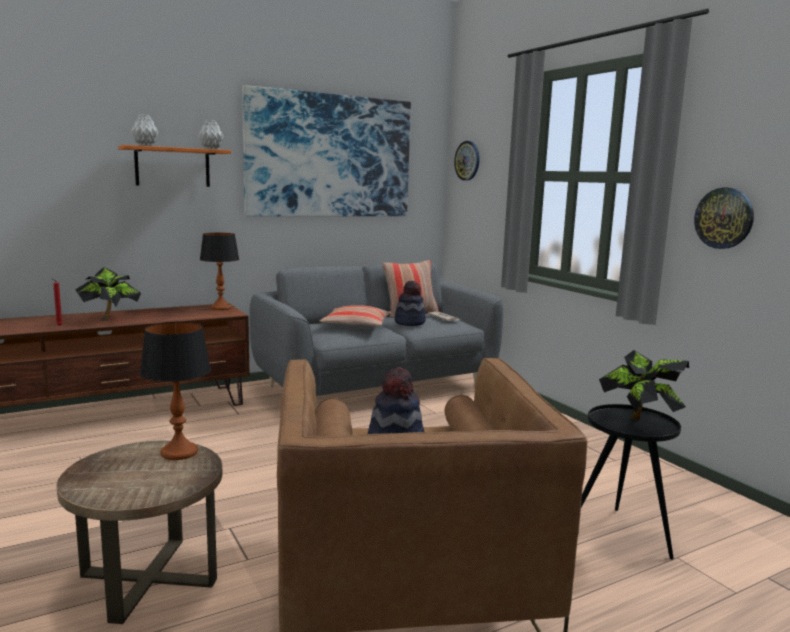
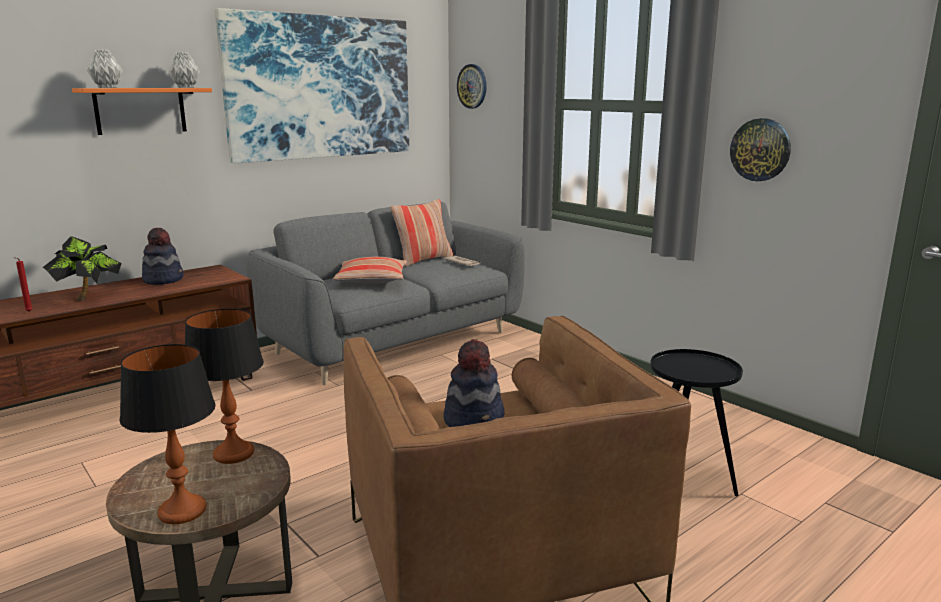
camera: 10 degrees left, 5 degrees up
table lamp [200,233,239,310] -> table lamp moved to [120,344,216,524]
hat [395,281,426,326] -> hat moved to [142,227,183,285]
potted plant [599,350,689,420] -> none

